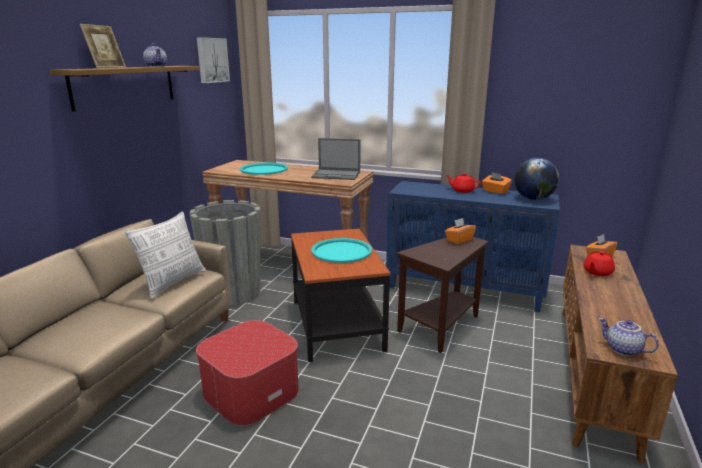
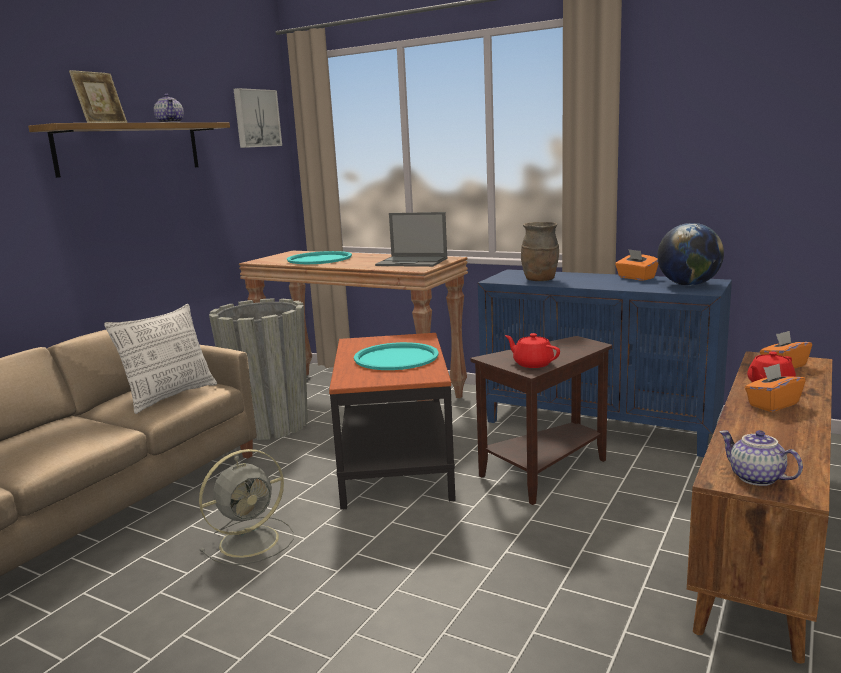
camera: 10 degrees right, 5 degrees down
ottoman [196,320,299,426] -> grey fan [199,449,294,565]
orange tissue box [445,218,476,244] -> orange tissue box moved to [745,364,806,412]
red teapot [447,173,481,193] -> red teapot moved to [505,333,560,368]
none -> brown vase [521,222,559,281]

